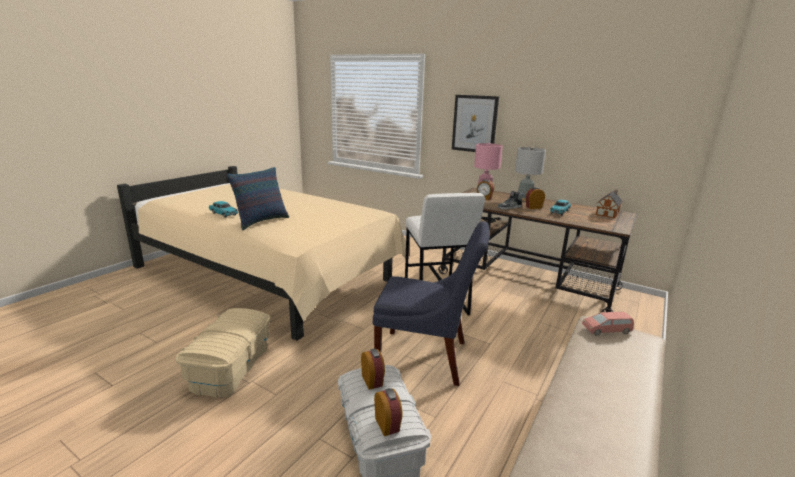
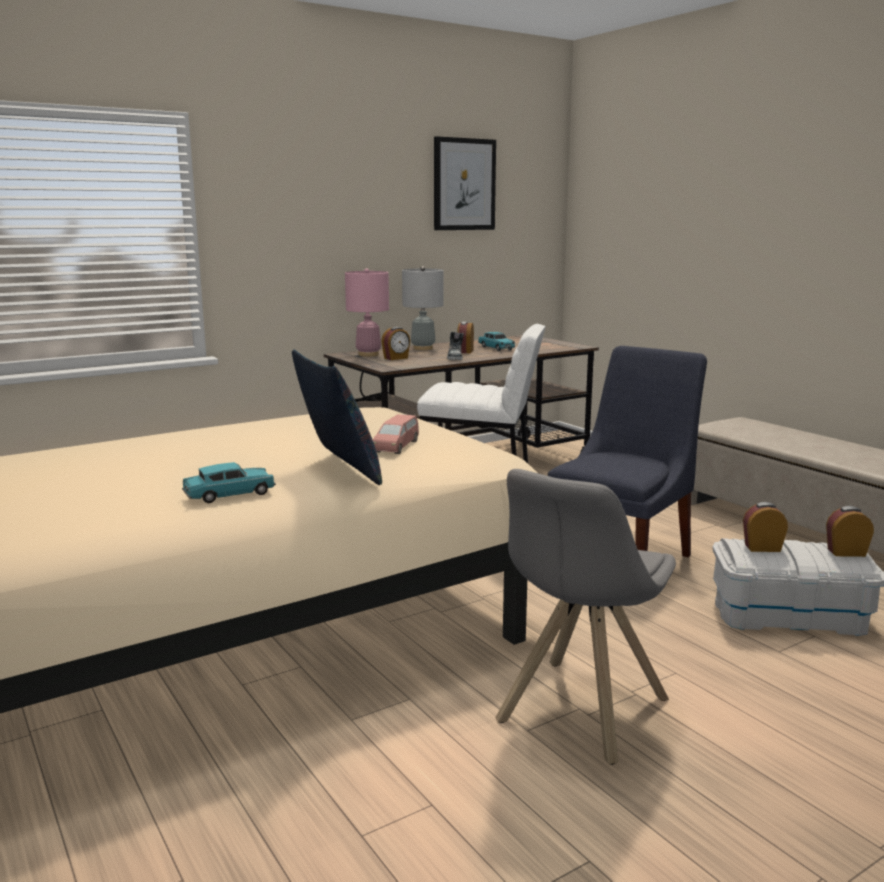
camera: 65 degrees left, 5 degrees down
beige storage box [176,308,270,398] -> grey chair [495,469,676,765]
picture [452,95,499,152] -> picture moved to [434,136,496,230]
pink toy car [582,312,634,336] -> pink toy car moved to [373,414,419,454]
toy house [596,190,623,218] -> none

